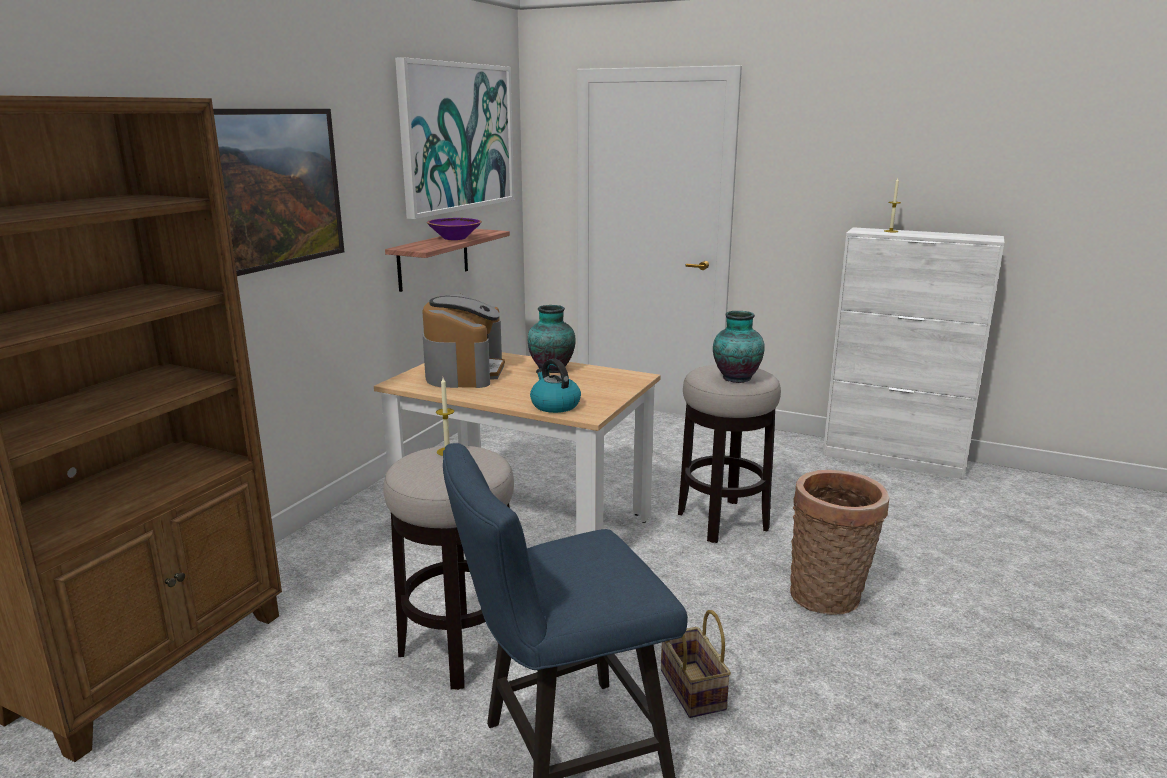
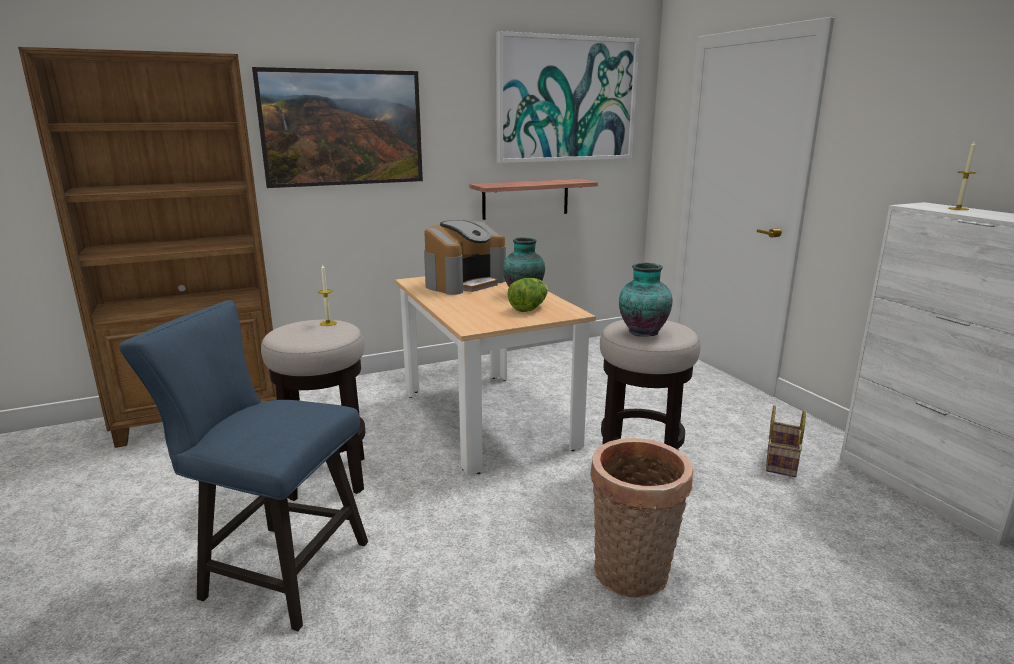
camera: 40 degrees right, 0 degrees up
purple bowl [427,218,482,240] -> none
kettle [530,359,581,413] -> none
basket [661,610,731,718] -> basket moved to [766,405,806,477]
none -> lettuce [508,278,548,312]

